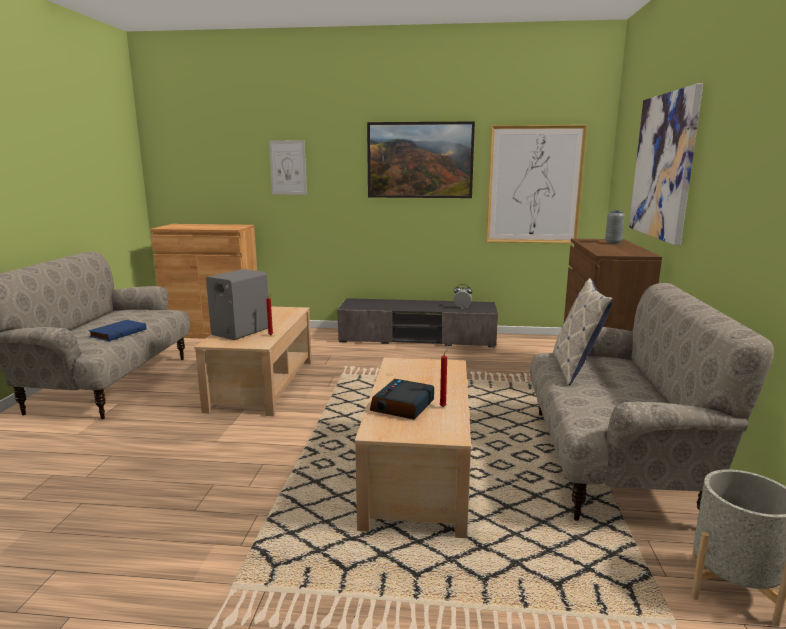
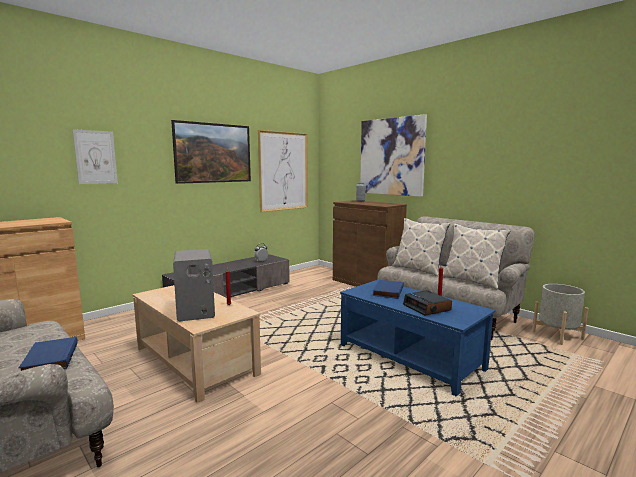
camera: 50 degrees left, 5 degrees down
beige coffee table [355,358,471,538] -> blue coffee table [340,280,495,396]
none -> blue book [372,280,404,299]
none -> pillow [443,224,511,289]

